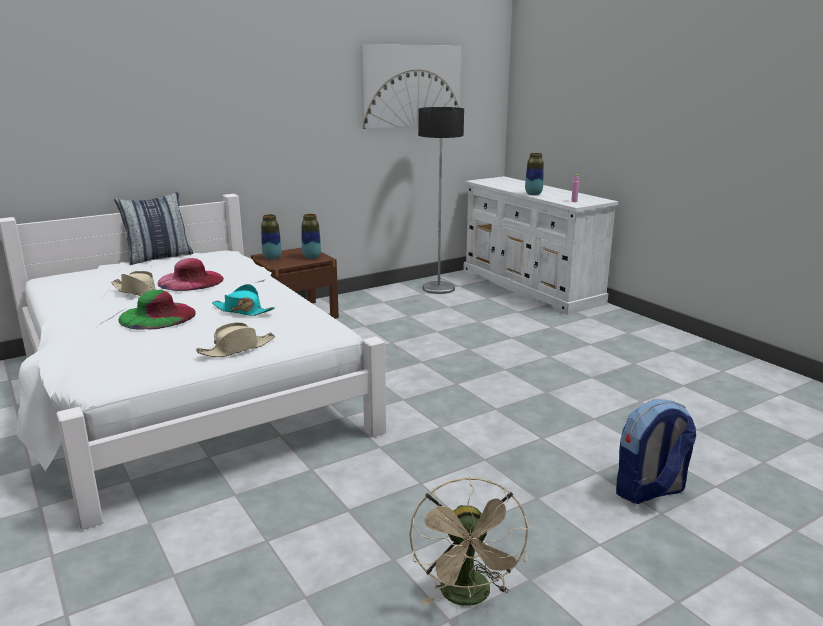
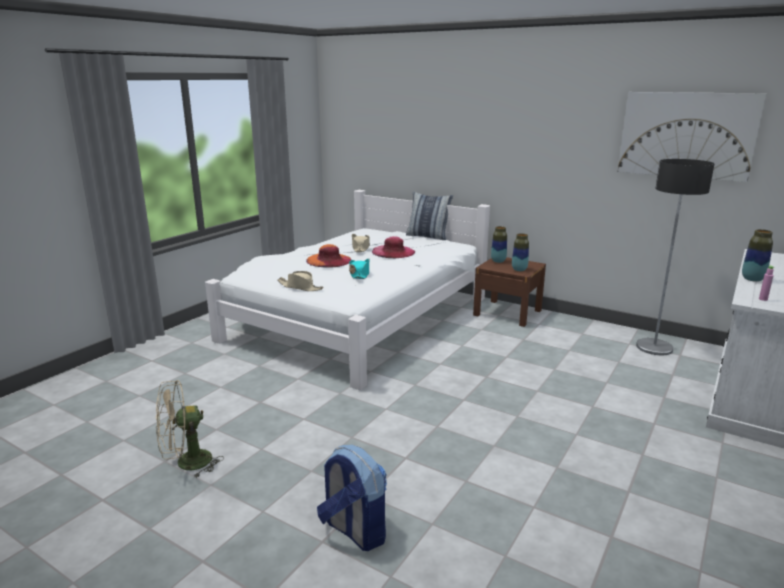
camera: 65 degrees right, 0 degrees up
green hat [119,290,196,329] -> orange hat [306,244,351,268]

